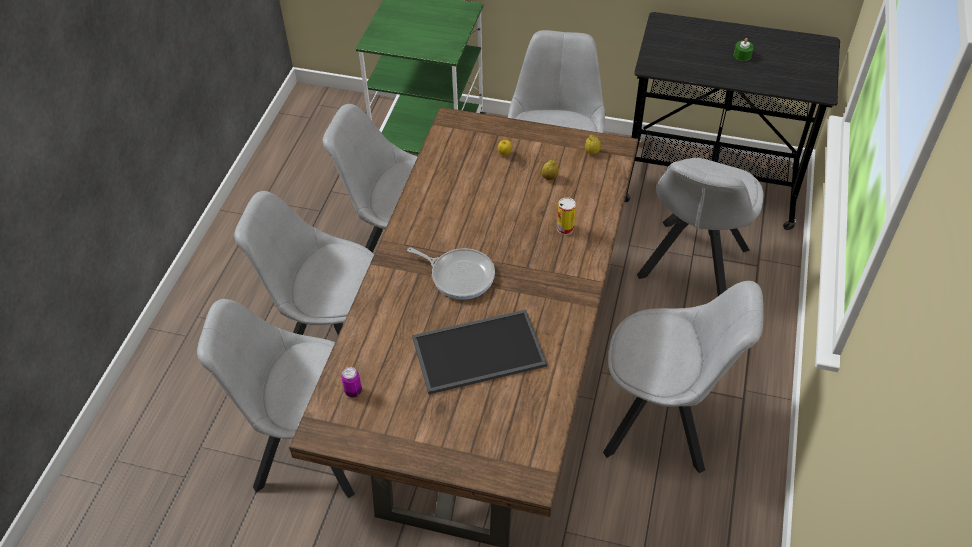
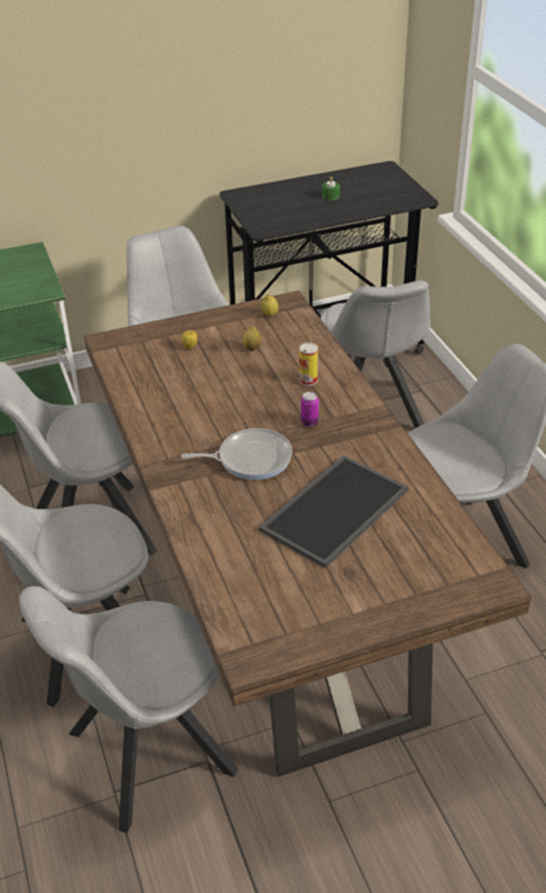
camera: 35 degrees left, 10 degrees down
can [341,367,362,398] -> can moved to [301,392,319,427]

